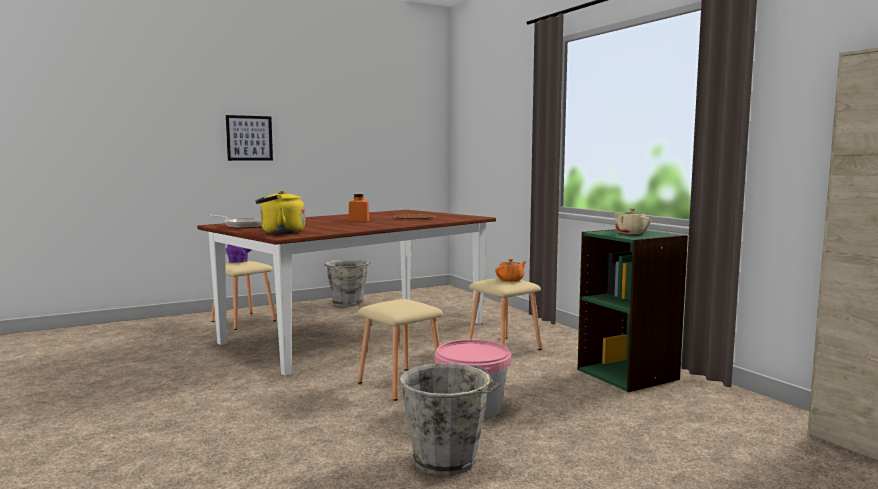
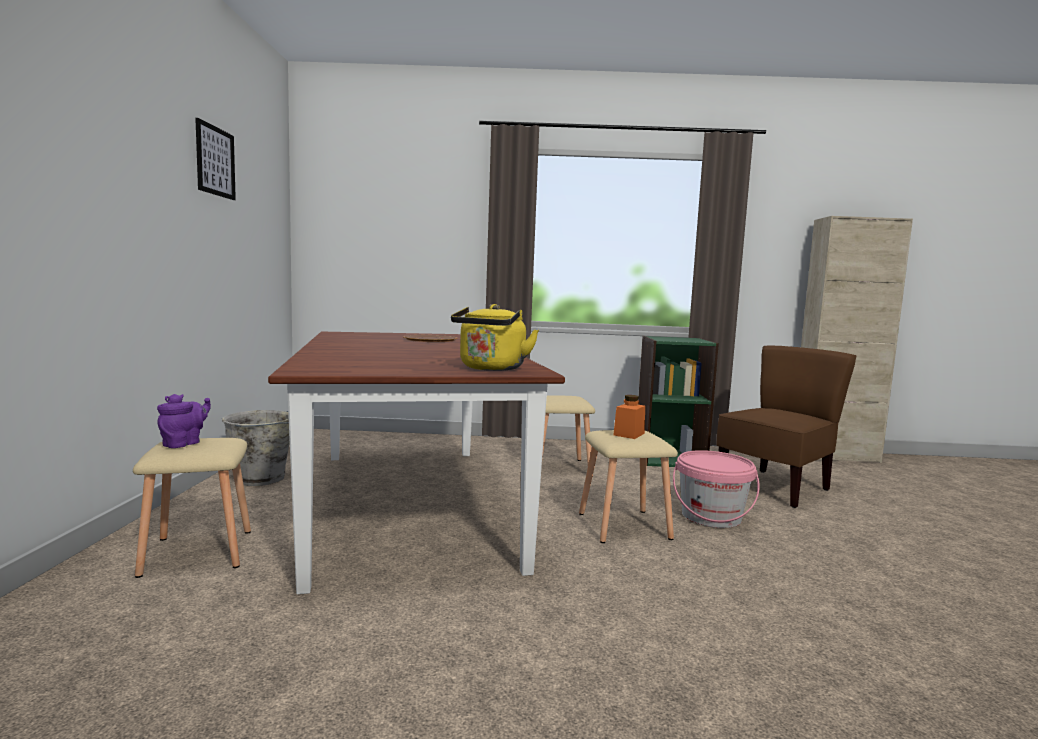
camera: 60 degrees left, 0 degrees up
frying pan [208,215,262,229] -> none
picture [226,115,273,161] -> picture moved to [195,118,236,200]
orange jar [348,194,369,222] -> orange jar moved to [613,395,645,439]
grey bucket [399,363,500,476] -> none
orange teapot [495,259,527,282] -> none
beige teapot [613,208,651,234] -> none
none -> brown chair [717,346,856,508]

